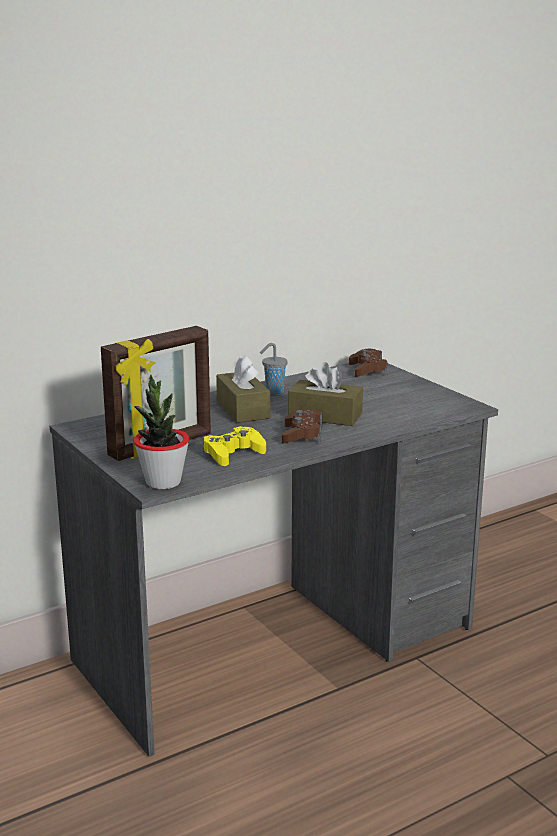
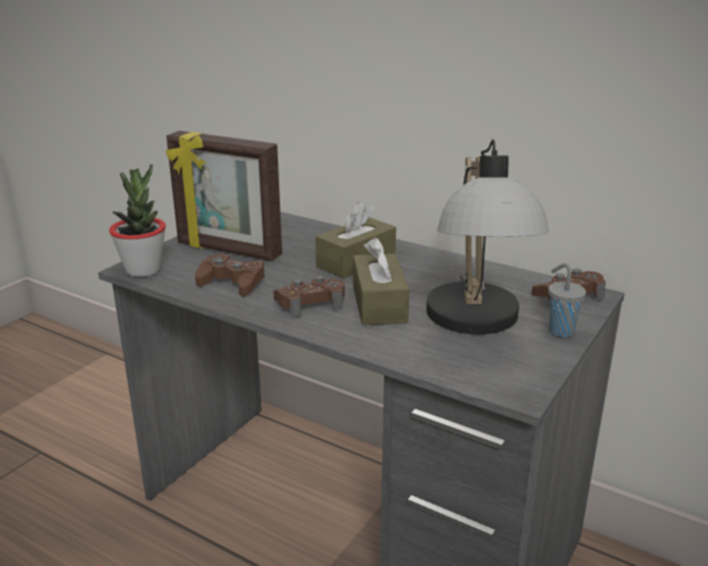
camera: 65 degrees right, 5 degrees up
yellow game controller [203,426,266,466] -> brown game controller [195,254,265,297]
grey cup [260,343,288,395] -> grey cup moved to [548,263,586,337]
none -> table lamp [426,139,549,335]

